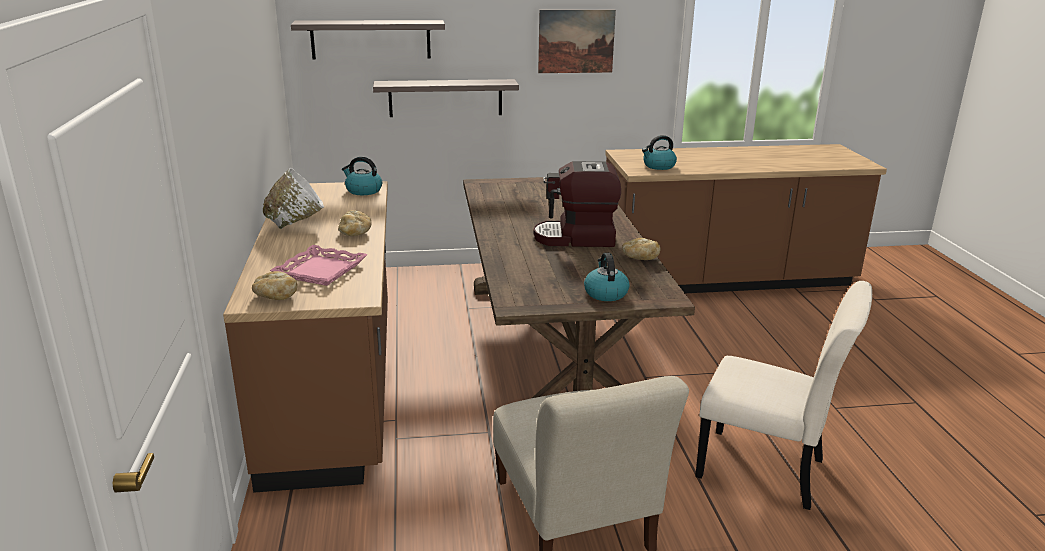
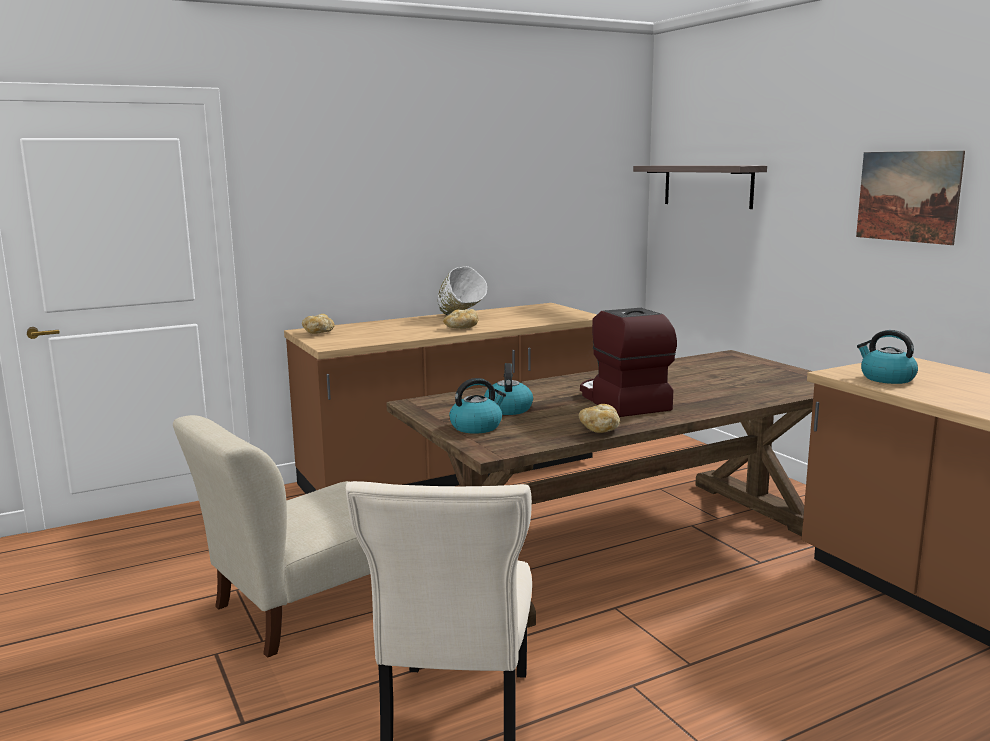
camera: 70 degrees right, 10 degrees down
pink tray [270,245,368,286] -> none
kettle [342,157,382,195] -> kettle moved to [484,363,533,415]
shelf [373,79,519,117] -> none

